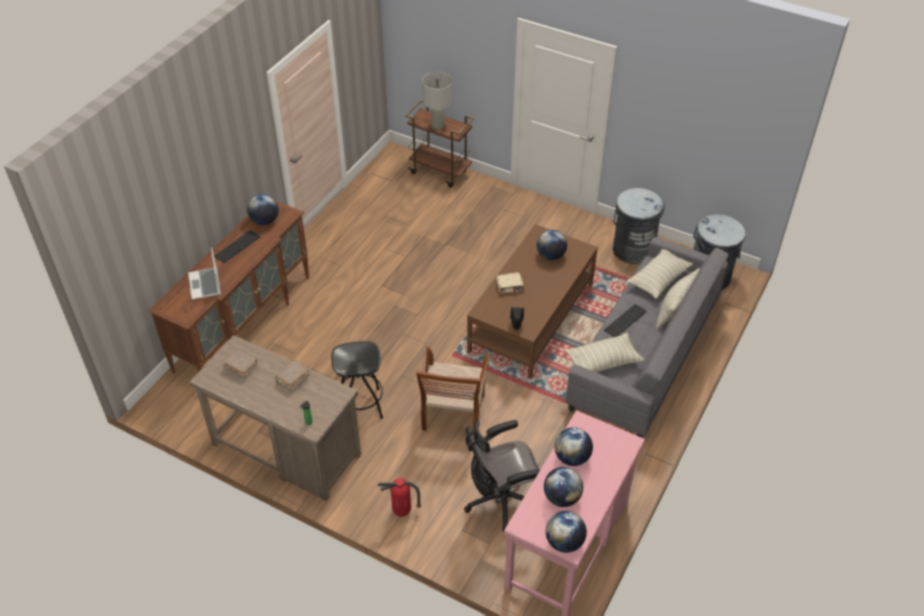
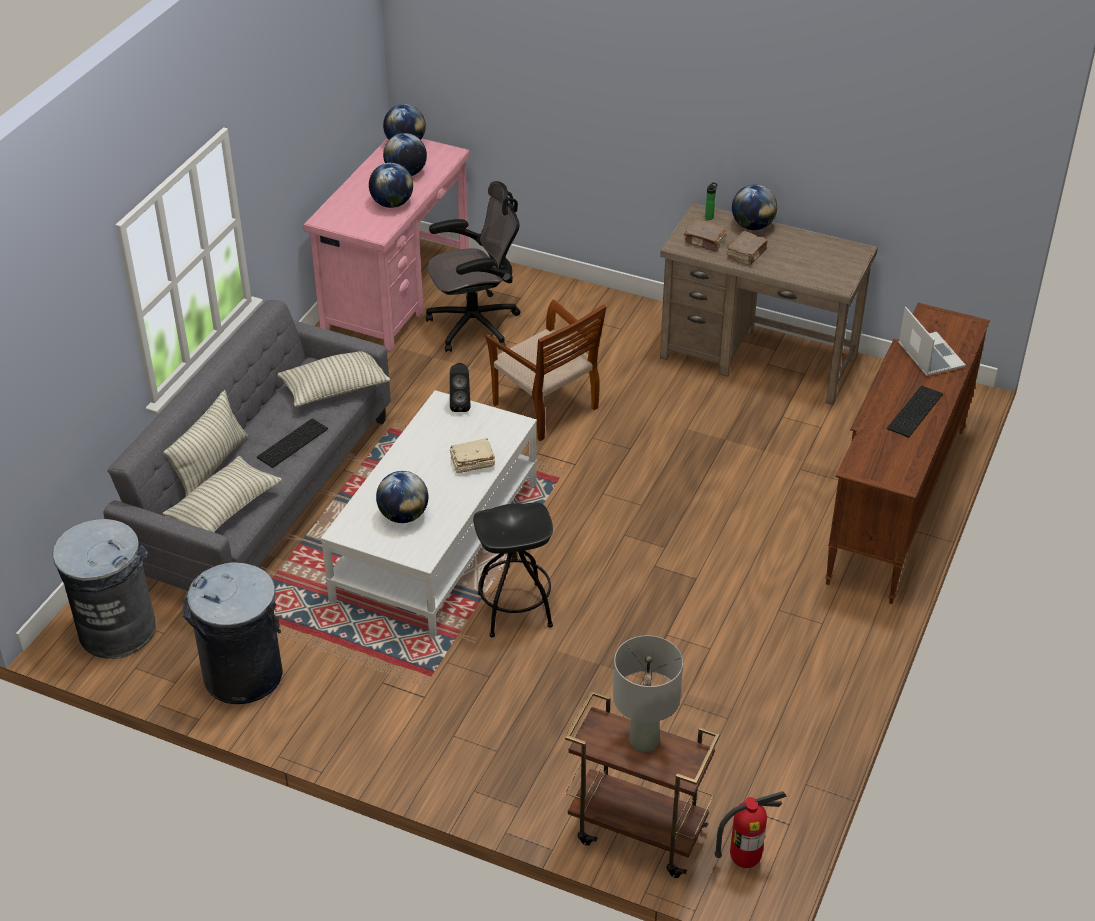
camera: 175 degrees right, 5 degrees down
brown book [223,350,258,378] -> brown book moved to [684,219,727,252]
globe [247,194,279,225] -> globe moved to [732,184,777,230]
black stool [331,341,383,419] -> black stool moved to [473,502,553,638]
fire extinguisher [378,478,421,517] -> fire extinguisher moved to [714,791,787,868]
brown armchair [416,346,490,431] -> brown armchair turned 135 degrees clockwise [485,299,606,441]
brown coffee table [467,224,598,379] -> white coffee table [321,390,537,638]

